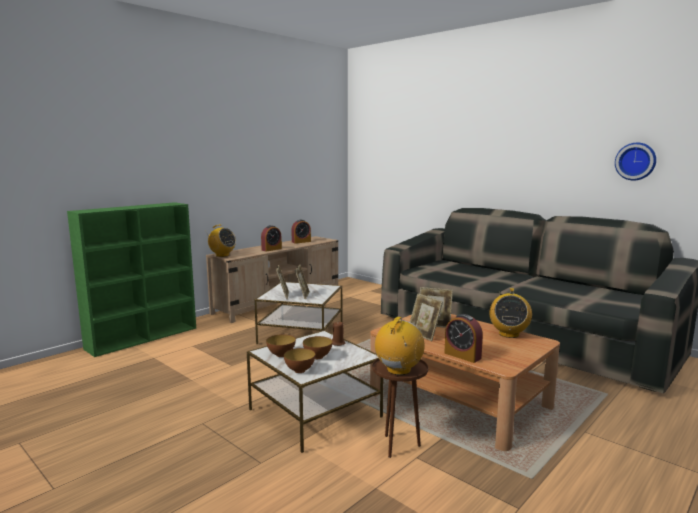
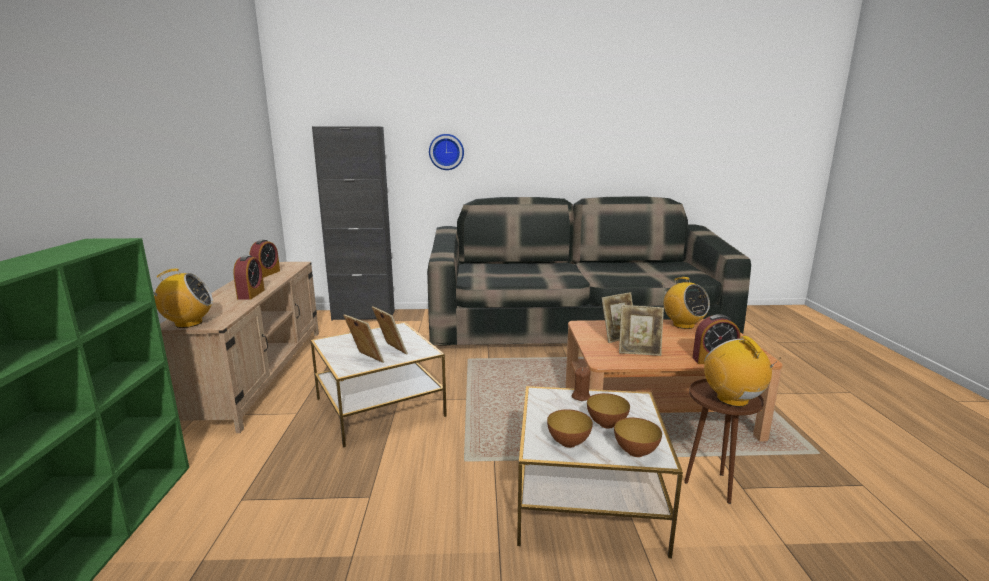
camera: 45 degrees left, 5 degrees up
wall clock [615,143,656,181] -> wall clock moved to [429,134,464,170]
none -> black cabinet [312,126,395,321]

